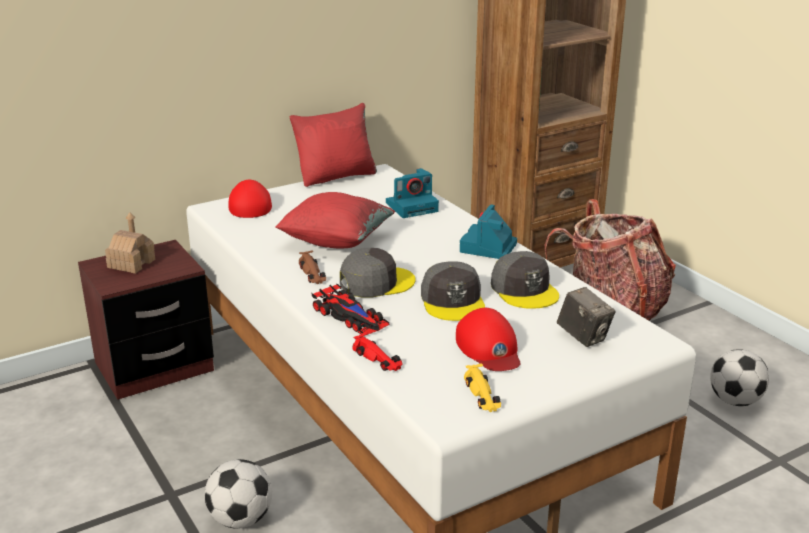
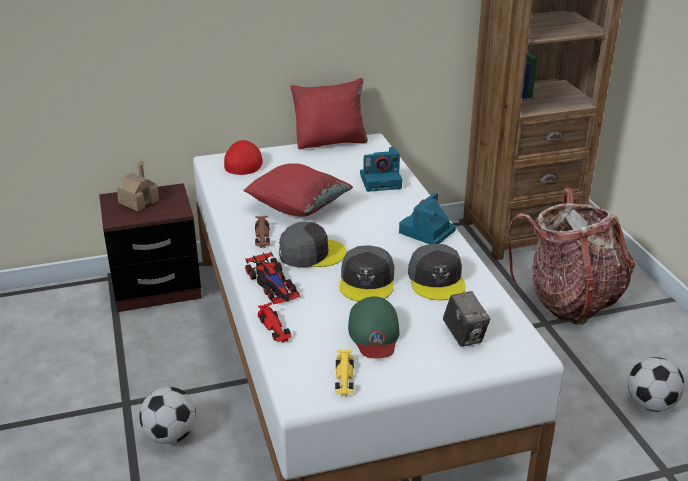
camera: 15 degrees right, 5 degrees up
red cap [456,308,520,371] -> green cap [348,296,400,359]

